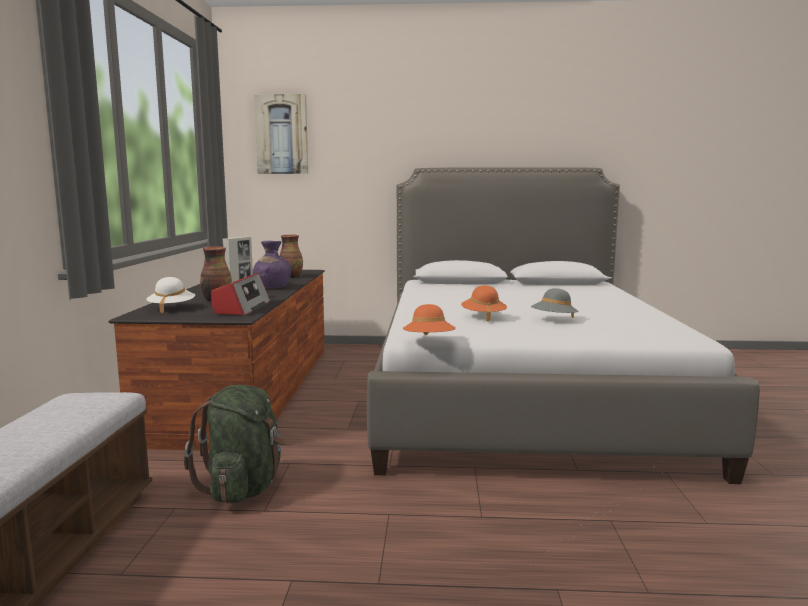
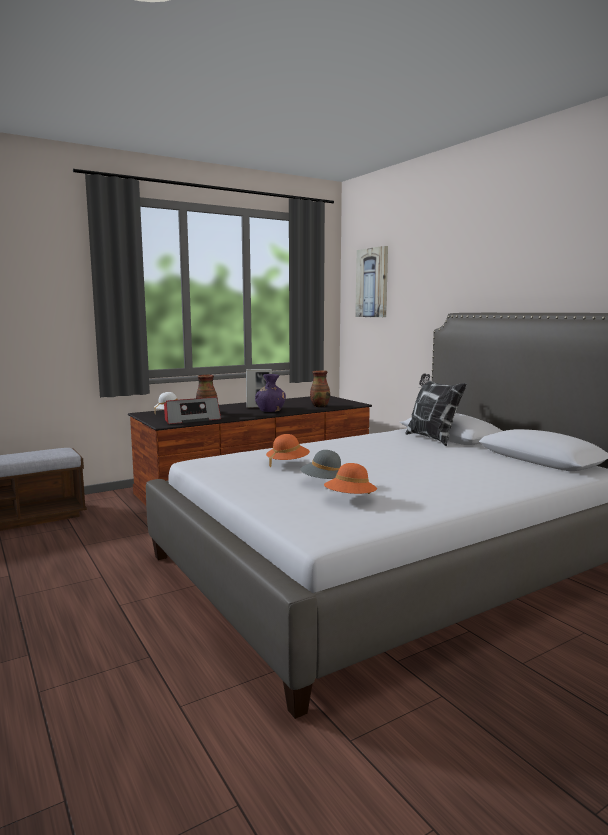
camera: 55 degrees right, 0 degrees up
green backpack [184,385,286,504] -> none
orange hat [403,304,456,335] -> orange hat moved to [324,463,377,494]
none -> pillow [405,373,467,446]

